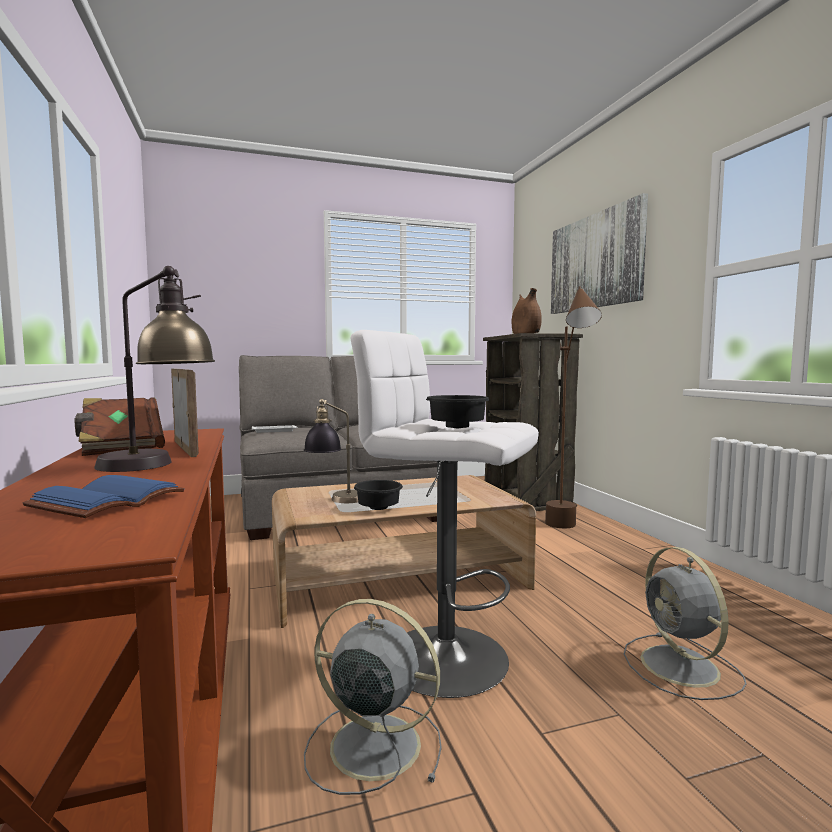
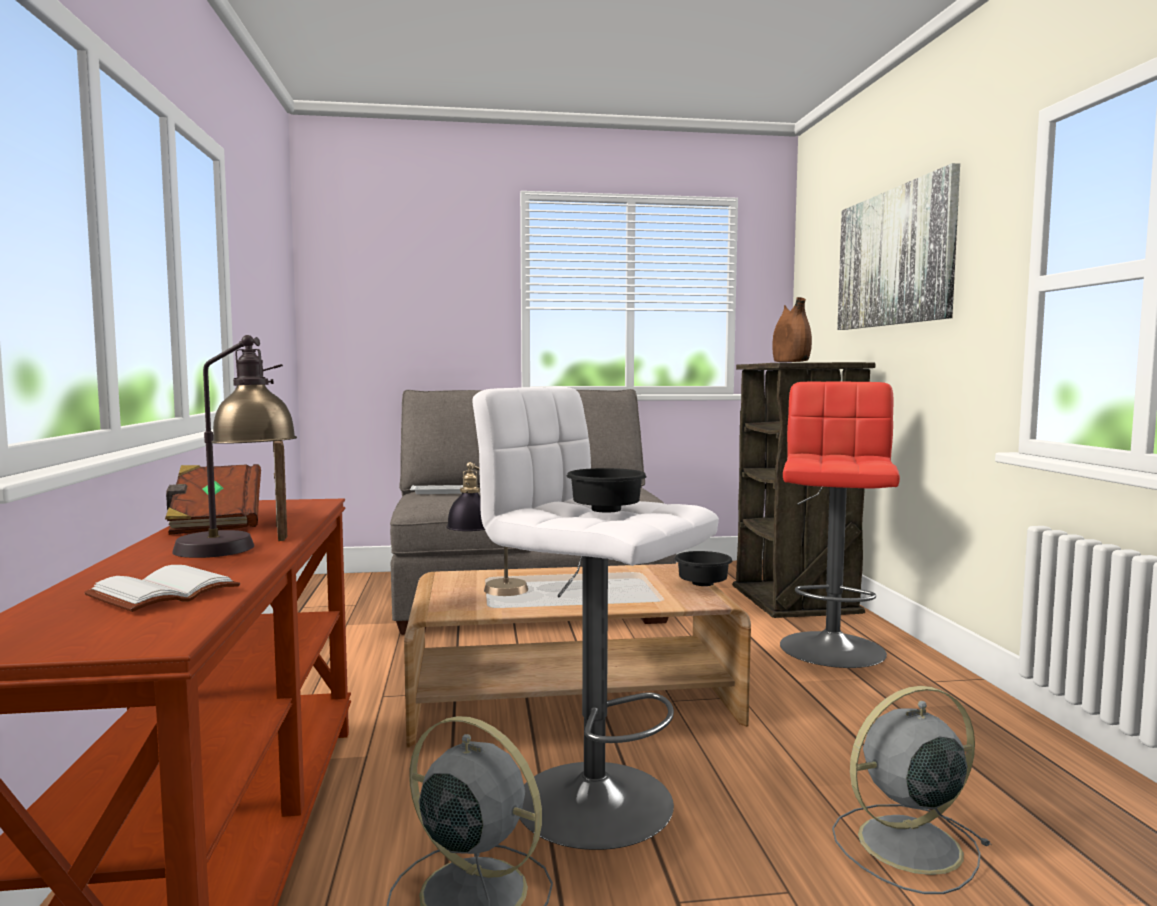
camera: 10 degrees right, 0 degrees up
blue book [22,475,185,518] -> white book [84,565,240,612]
black bowl [354,480,403,510] -> black bowl moved to [675,551,732,586]
brown floor lamp [545,286,602,528] -> red stool [780,381,900,668]
grey fan [624,547,746,700] -> grey fan turned 75 degrees clockwise [832,686,992,894]

